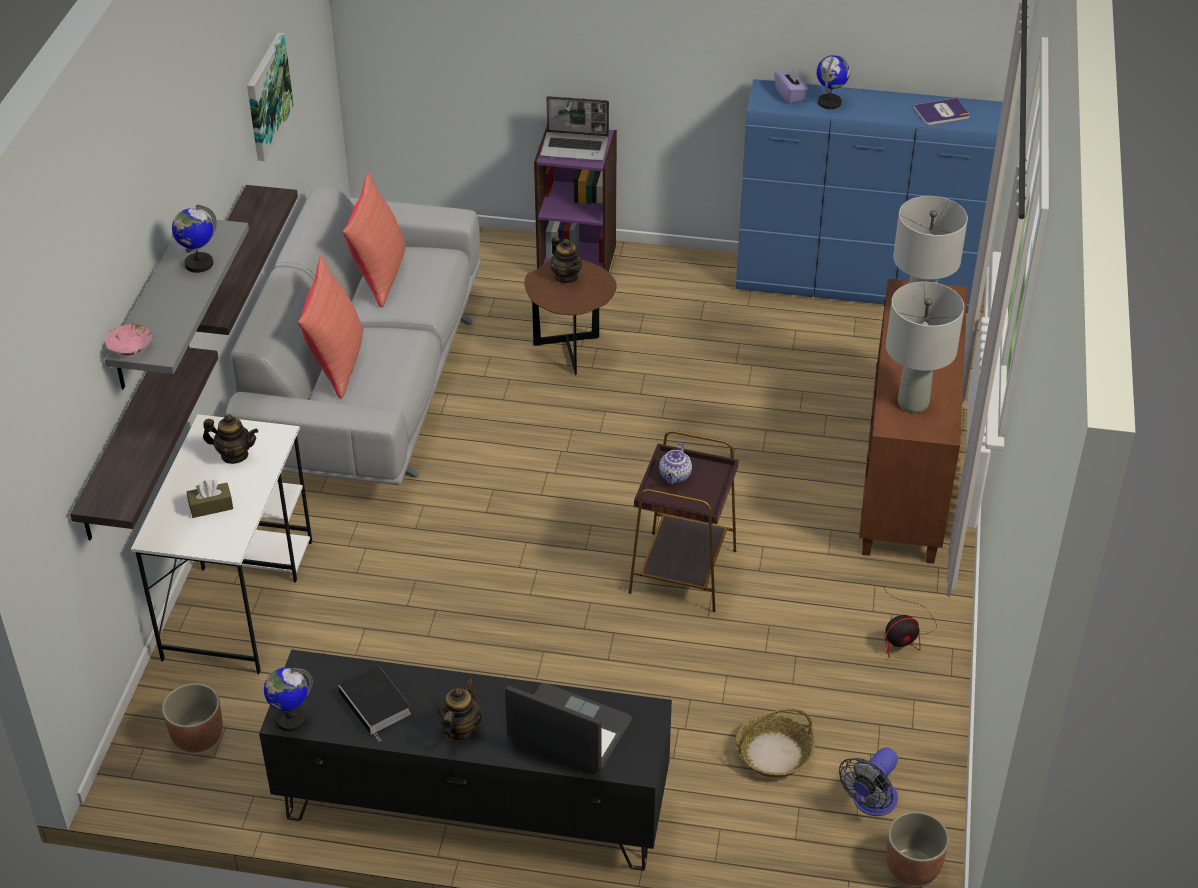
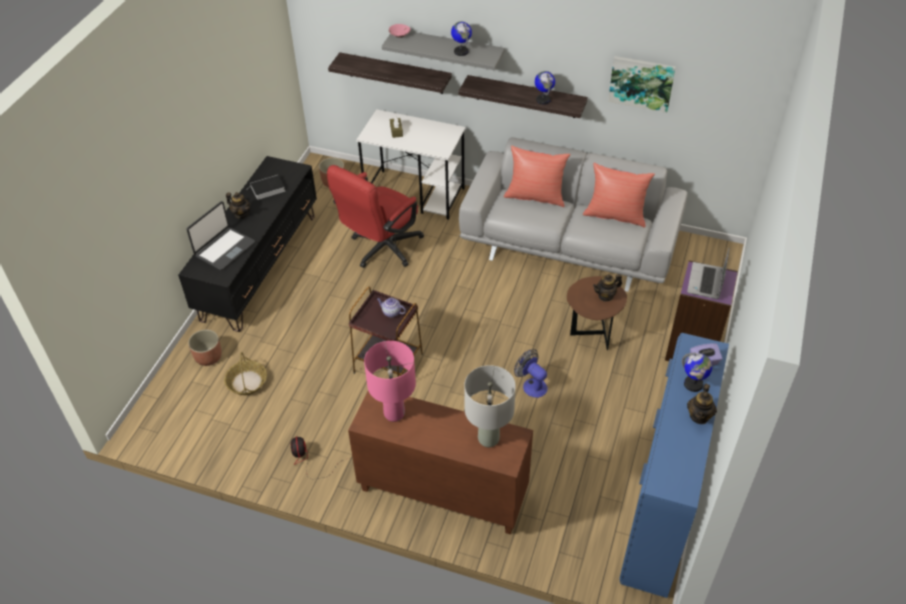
camera: 100 degrees right, 5 degrees up
teapot [203,414,258,464] -> teapot moved to [687,384,717,424]
globe [264,667,313,732] -> globe moved to [535,71,555,105]
fan [839,747,898,816] -> fan moved to [514,349,548,398]
grey table lamp [886,282,964,413] -> pink table lamp [364,341,416,422]
planter [886,811,949,886] -> planter moved to [188,329,222,366]
book [913,98,970,125] -> none
none -> red office chair [327,165,424,268]

